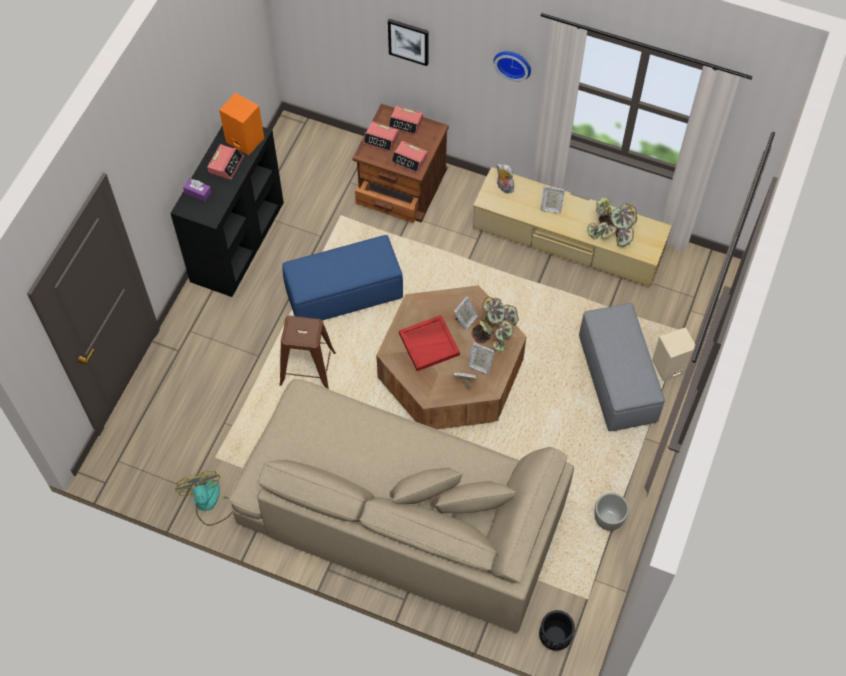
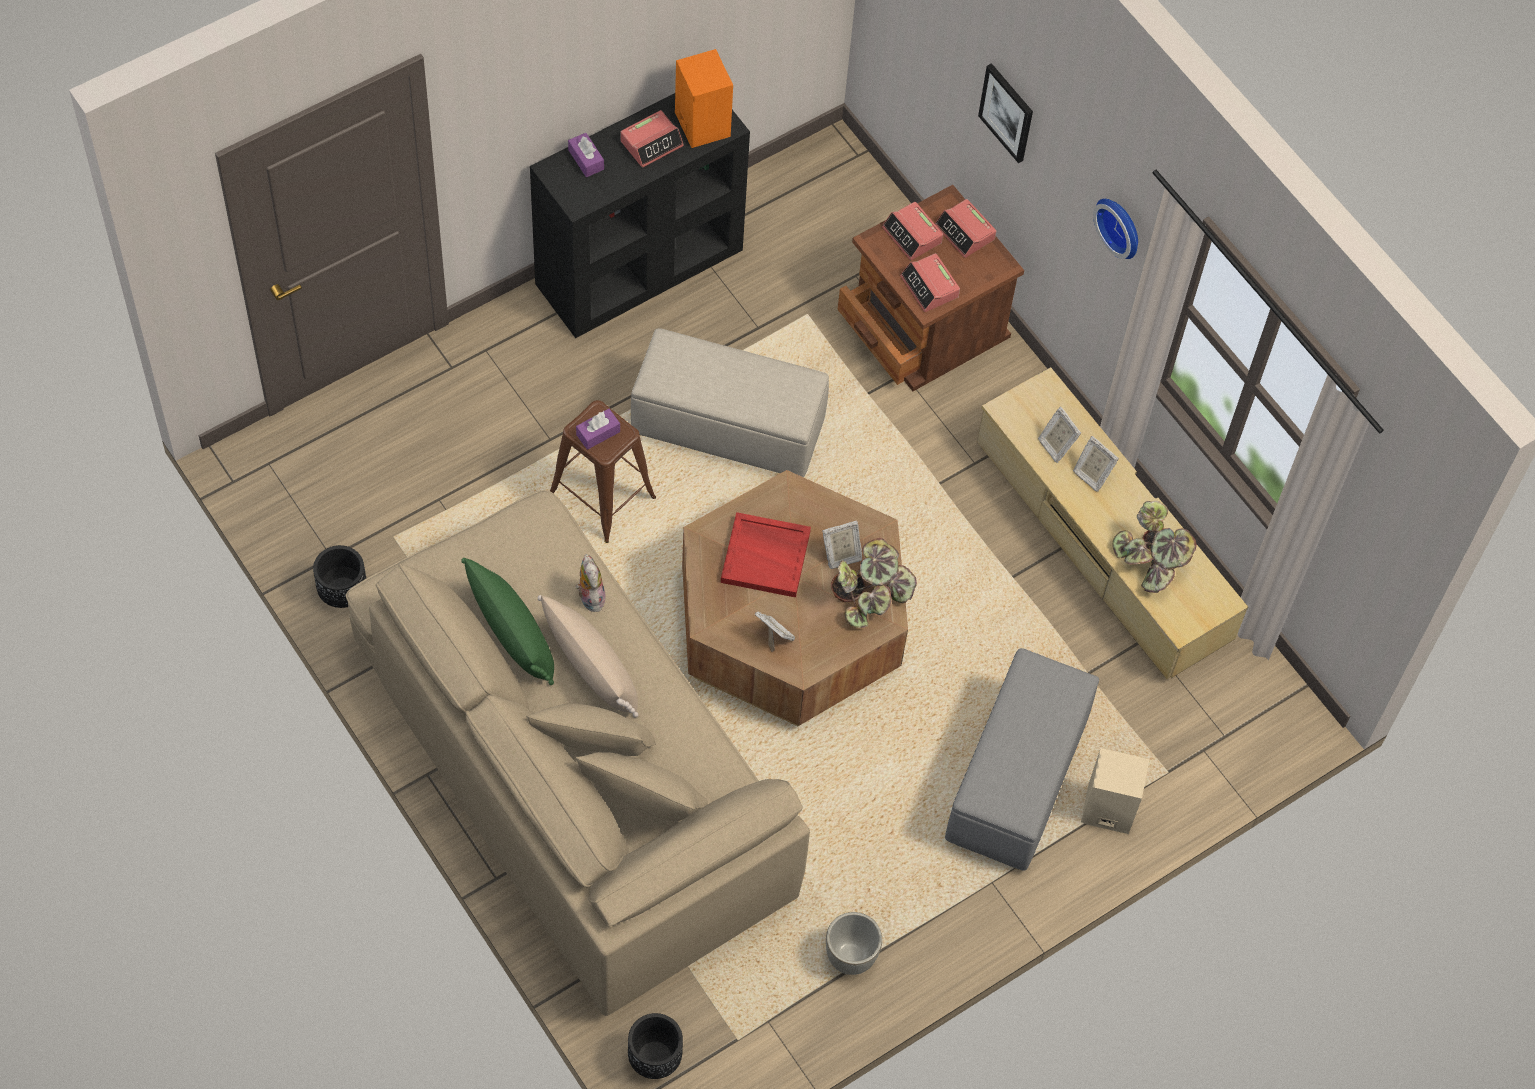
camera: 30 degrees right, 0 degrees up
fan [175,471,233,526] -> black planter [313,545,366,608]
blue ottoman [282,235,403,320] -> beige ottoman [631,328,829,477]
picture frame [468,343,494,374] -> picture frame moved to [1038,406,1081,463]
plush toy [497,164,514,194] -> plush toy moved to [575,554,606,612]
none -> green pillow [461,558,554,685]
none -> beige pillow [538,595,638,718]
none -> purple tissue box [576,409,620,450]

